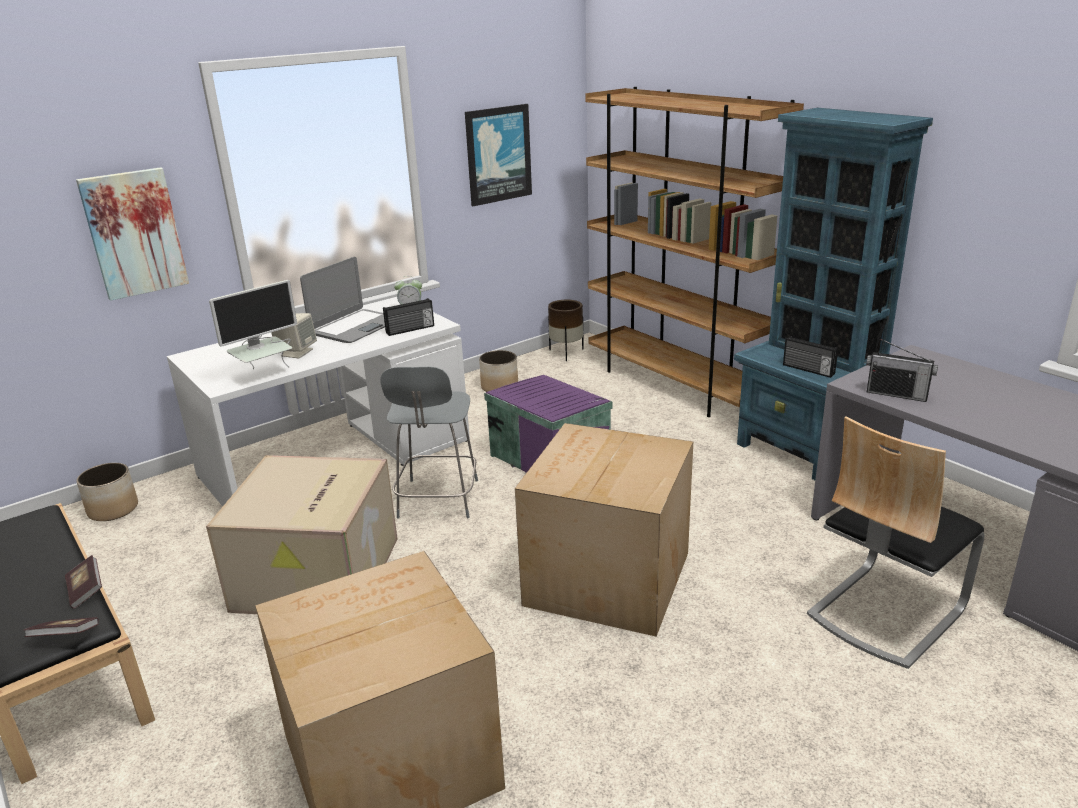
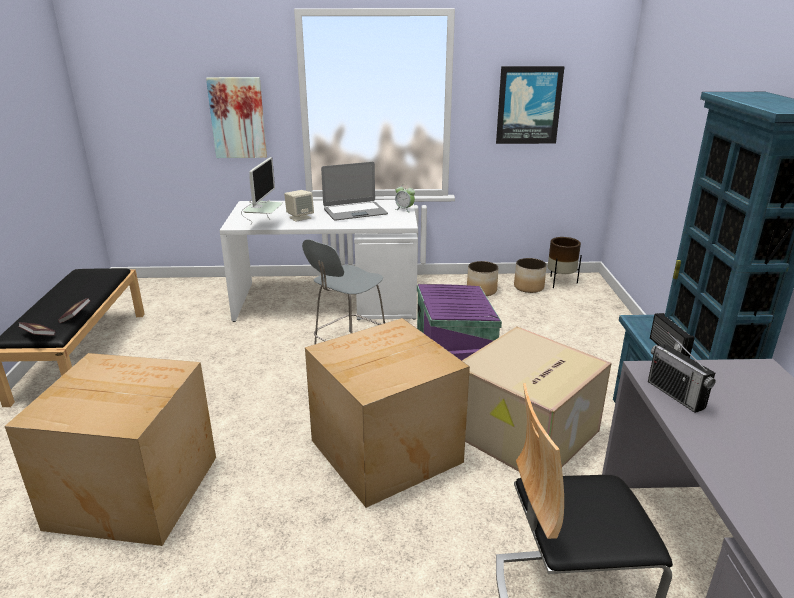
camera: 35 degrees right, 0 degrees up
planter [76,463,138,521] -> planter moved to [514,258,547,293]
cardboard box [206,455,398,614] -> cardboard box moved to [462,326,612,472]
monitor [209,280,297,369] -> monitor turned 75 degrees counterclockwise [241,157,282,224]
radio [383,298,434,336] -> none
brown bookcase [585,87,804,417] -> none

